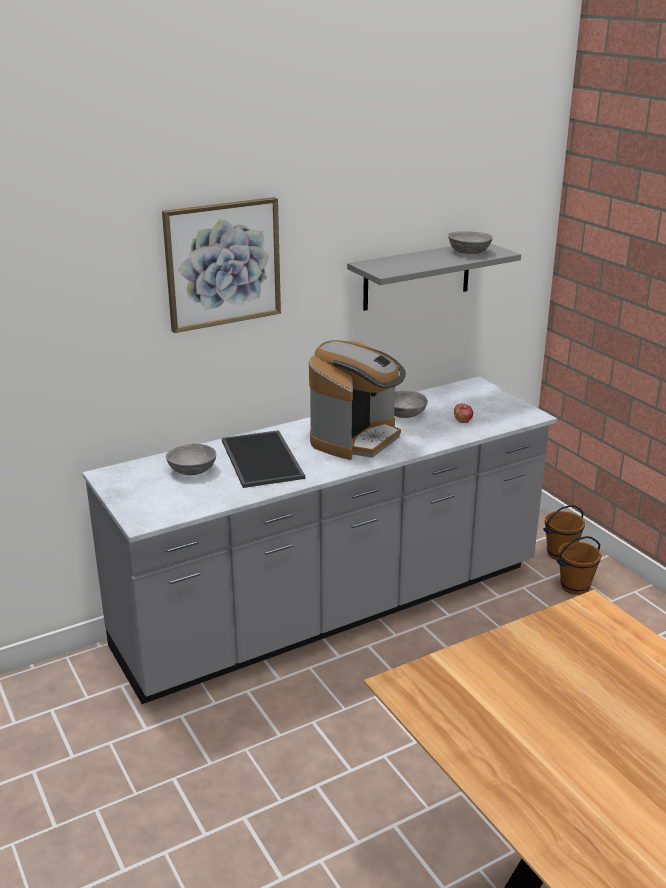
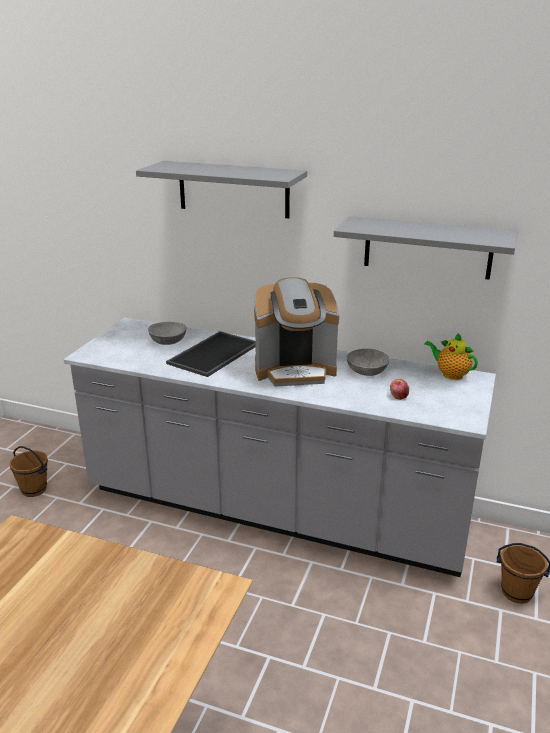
camera: 50 degrees right, 0 degrees up
picture [162,197,281,333] -> grey shelf [136,161,307,218]
grey bowl [448,231,492,254] -> none
brown bucket [556,536,602,595] -> brown bucket moved to [9,446,48,497]
none -> teapot [424,333,478,380]

